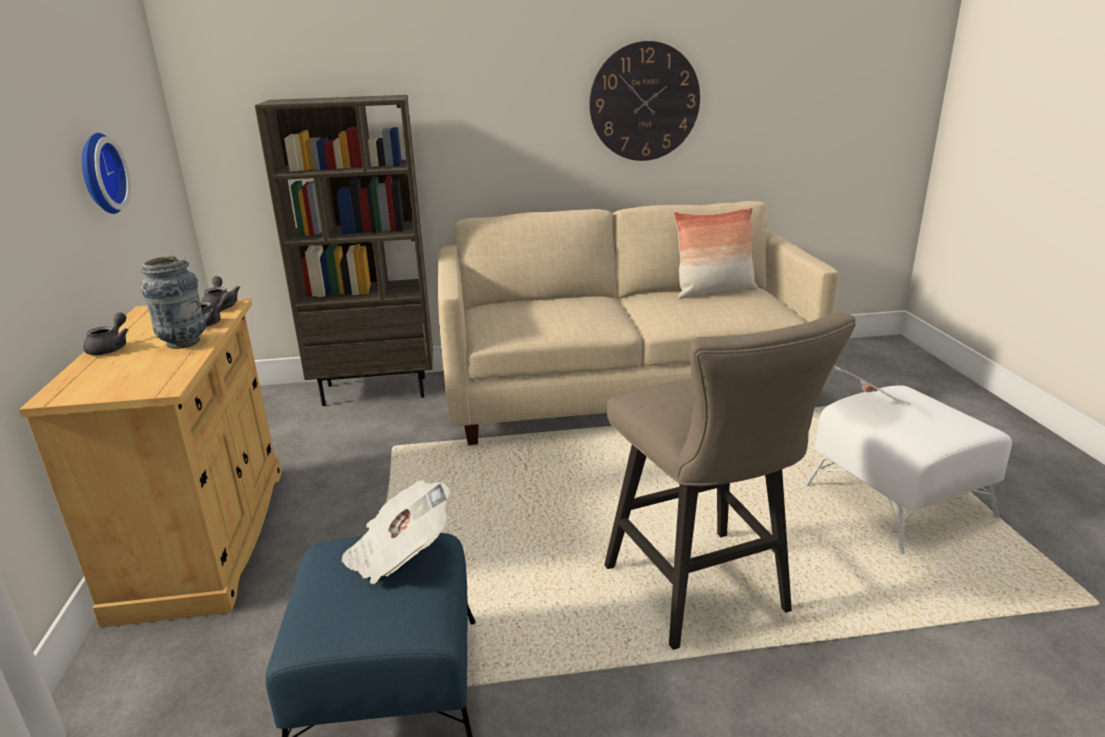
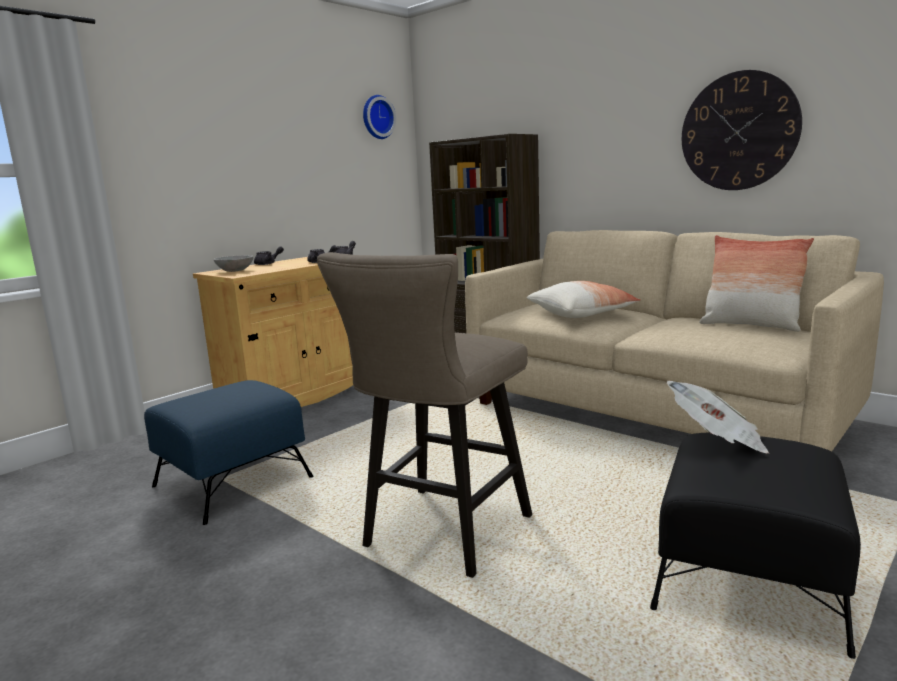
camera: 50 degrees right, 10 degrees down
wall clock [82,133,131,214] -> wall clock moved to [363,95,396,139]
vase [140,256,206,349] -> none
newspaper [342,480,451,584] -> none
white ottoman [805,385,1012,554] -> black ottoman [650,432,861,659]
none -> grey bowl [214,255,253,272]
none -> pillow [527,281,641,318]

